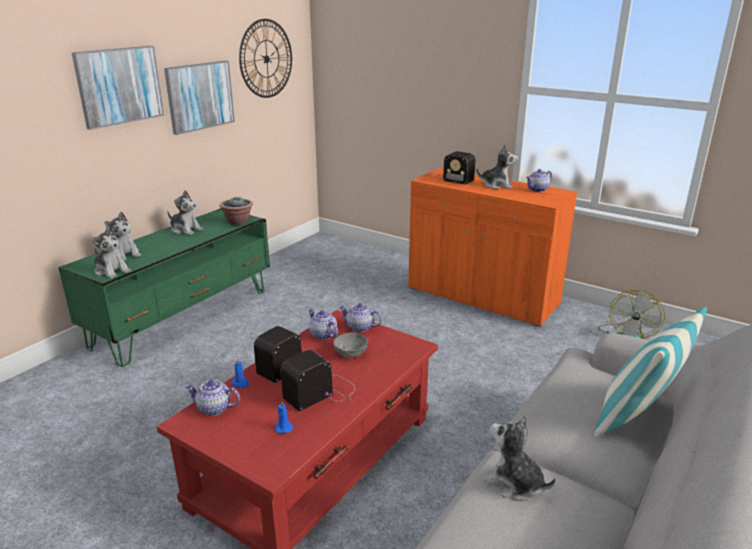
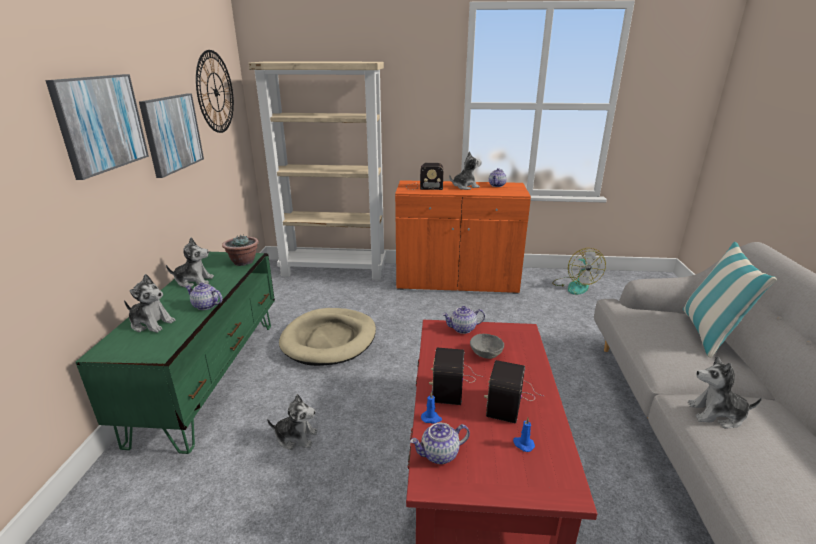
camera: 30 degrees left, 0 degrees up
plush toy [92,226,131,279] -> plush toy moved to [267,394,318,450]
teapot [308,309,338,340] -> teapot moved to [185,283,223,310]
none -> beige bookcase [249,61,386,280]
none -> beige dog bed [279,308,376,366]

